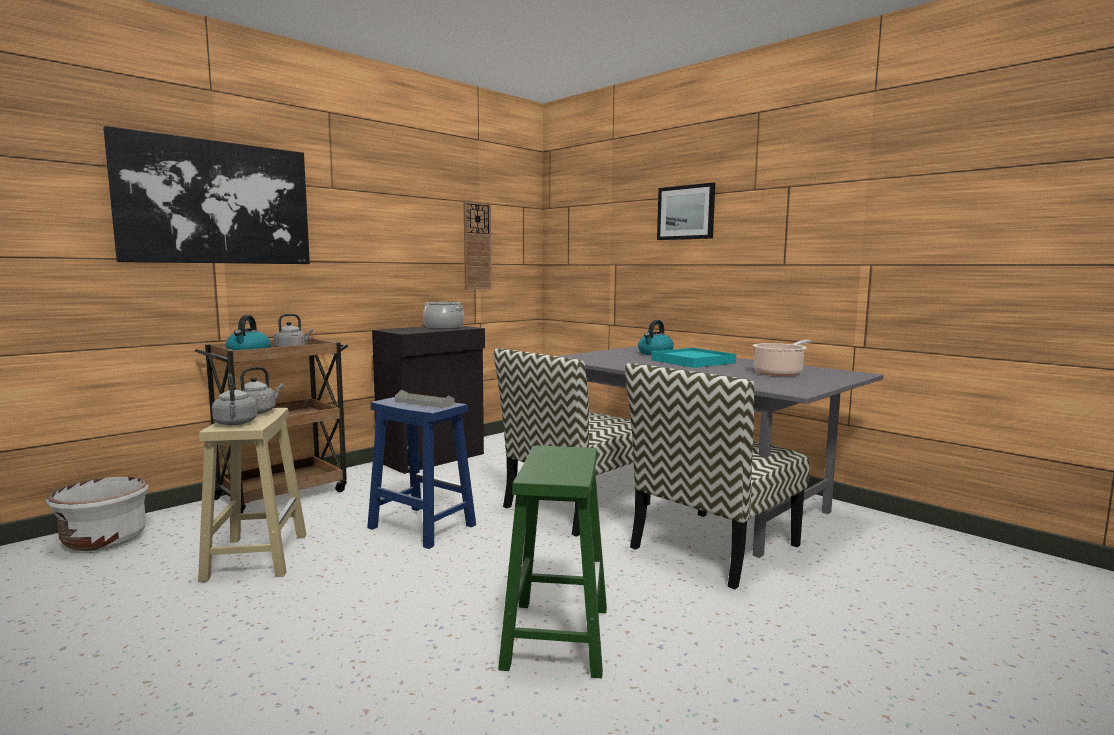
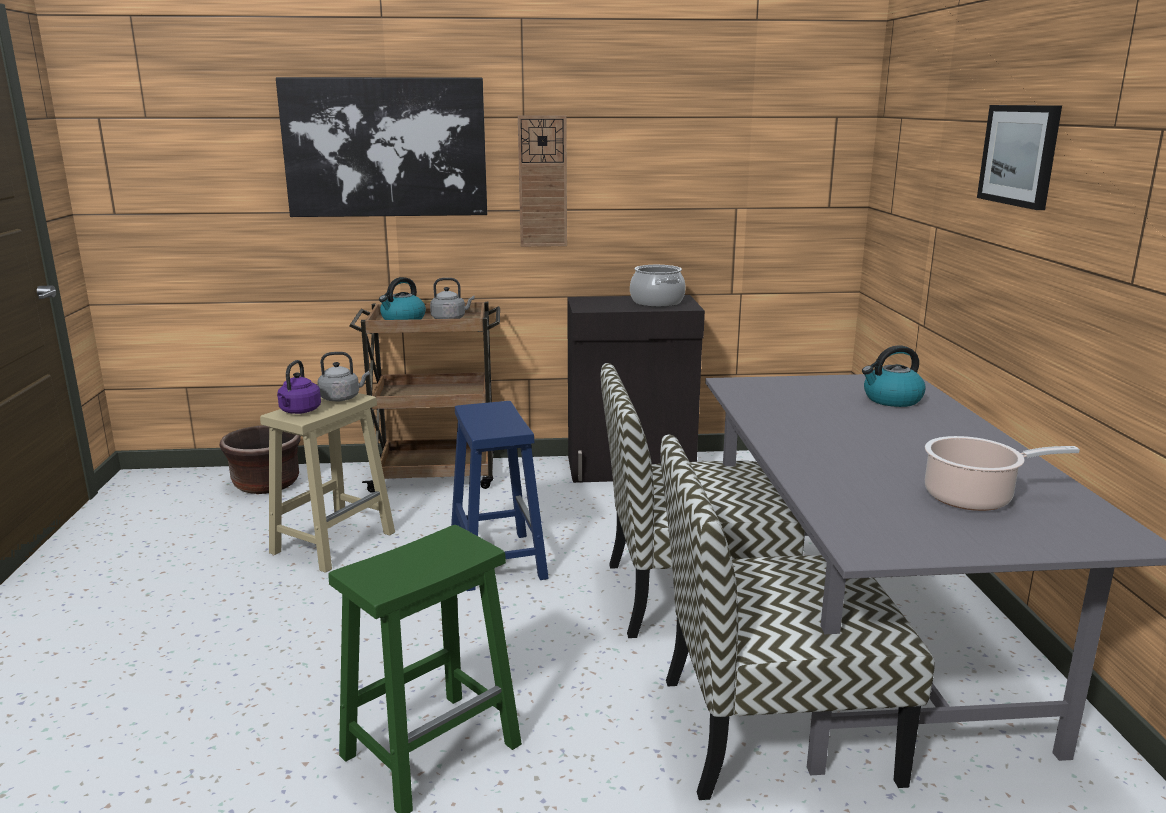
camera: 40 degrees right, 10 degrees up
white planter [46,477,149,551] -> brown planter [219,425,301,494]
grey kettle [212,374,257,426] -> purple kettle [277,360,321,414]
grey tray [395,390,455,408] -> none
wall clock [464,201,492,290] -> wall clock moved to [518,116,567,247]
turquoise tray [651,348,736,368] -> none

